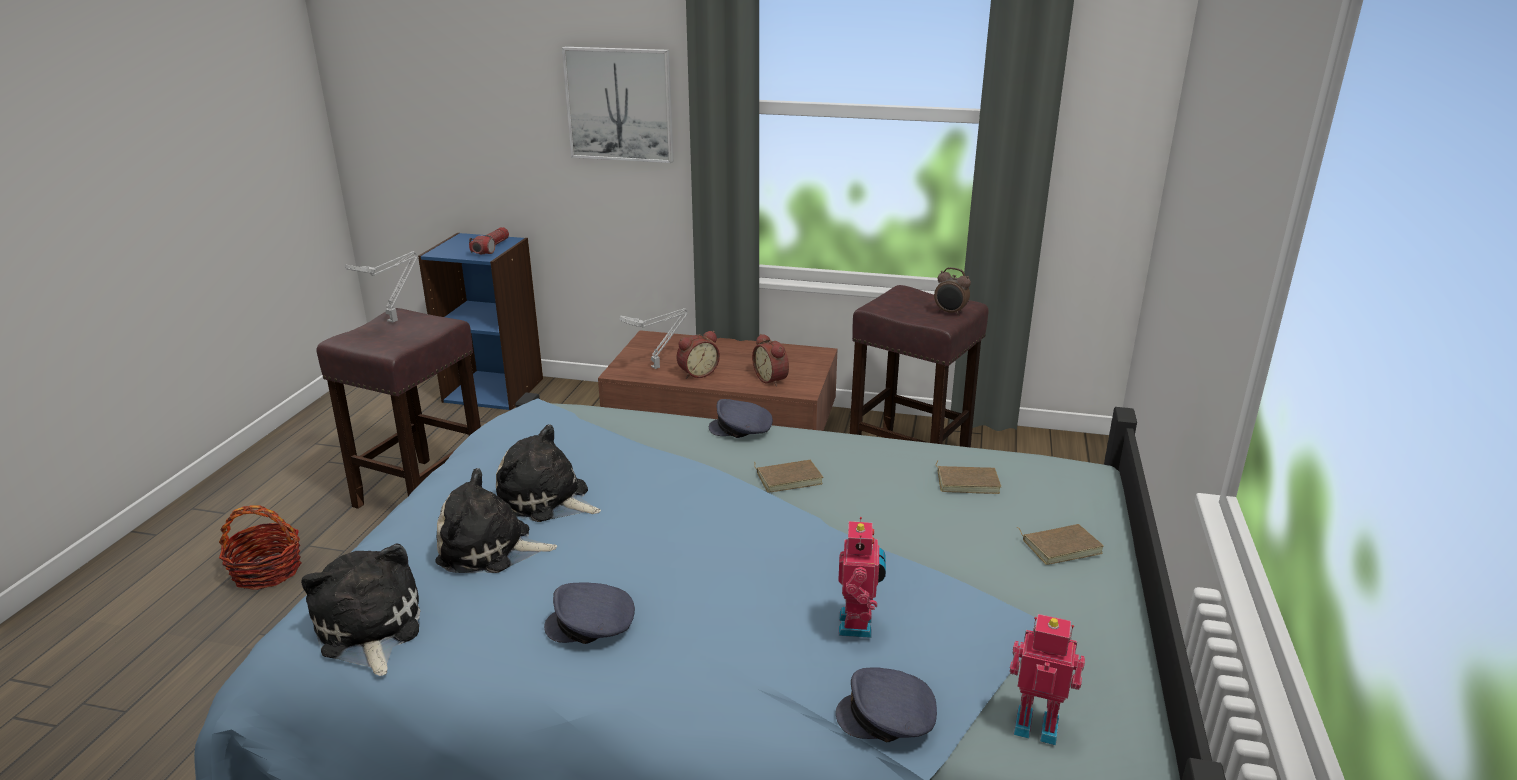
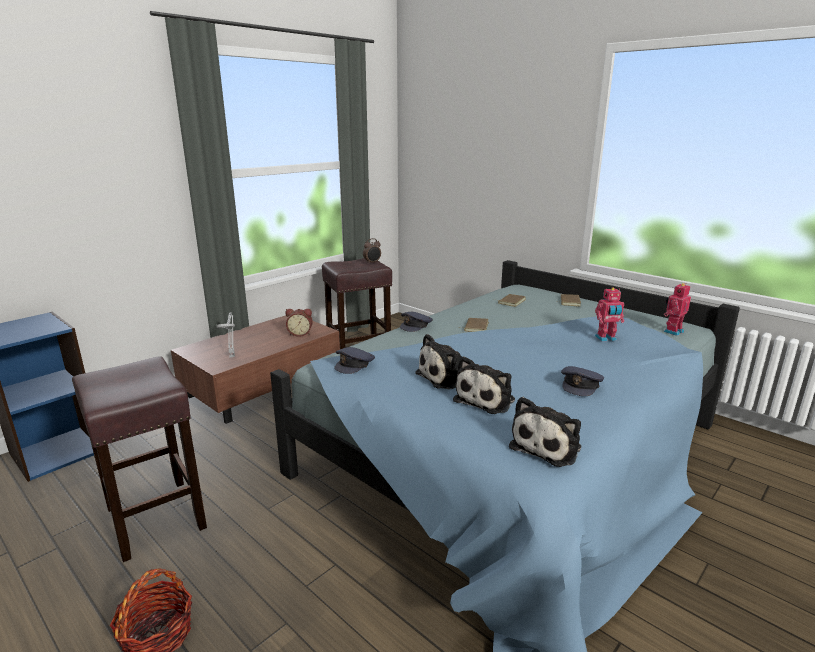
camera: 60 degrees left, 5 degrees down
plush toy [301,543,421,676] -> plush toy turned 60 degrees counterclockwise [509,397,581,467]
grey table lamp [345,251,419,322] -> none
flashlight [469,227,509,254] -> none
picture [562,47,673,163] -> none
alarm clock [677,331,720,379] -> none
grey cap [836,667,937,742] -> grey cap moved to [334,347,375,374]
toy robot [838,517,886,638] -> toy robot turned 135 degrees clockwise [595,287,624,342]

